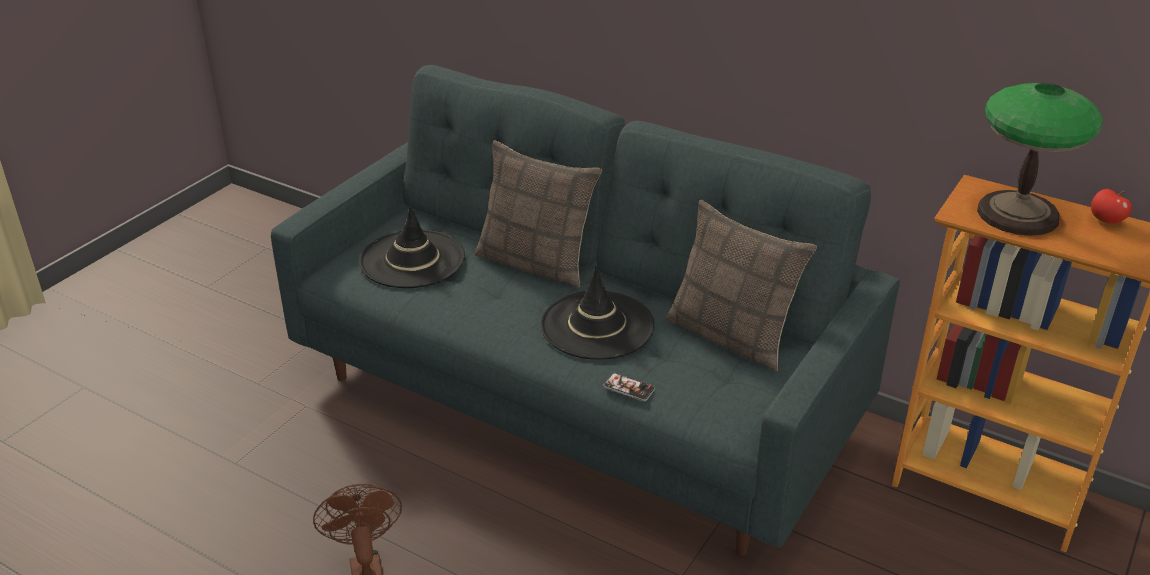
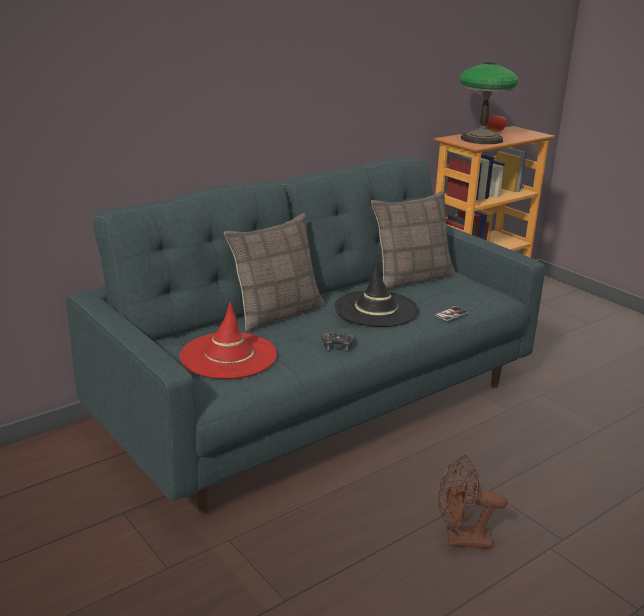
camera: 70 degrees left, 10 degrees down
black hat [359,205,465,288] -> red hat [180,302,277,379]
none -> black game controller [321,332,355,351]

